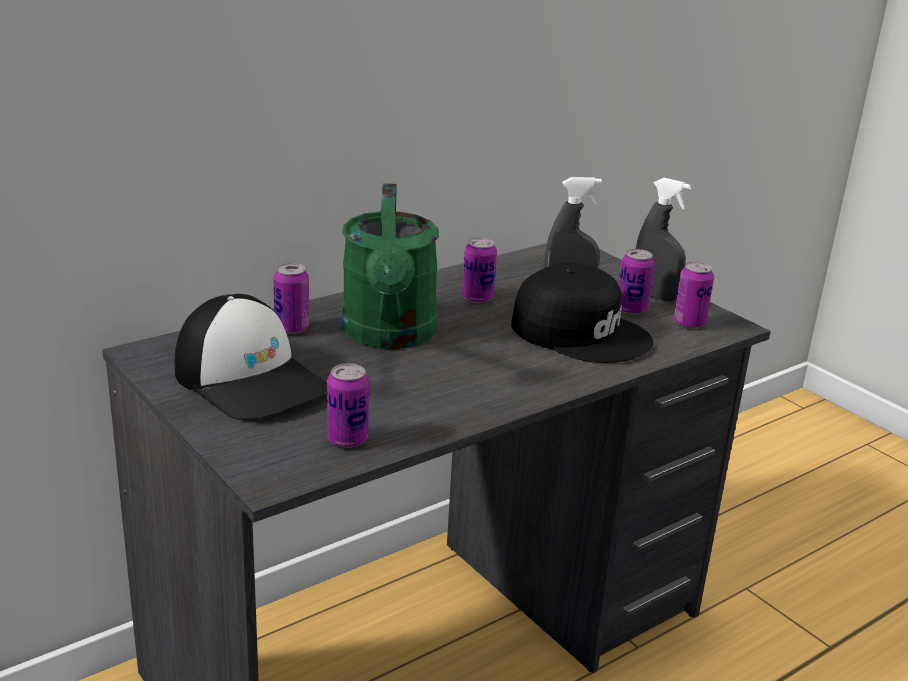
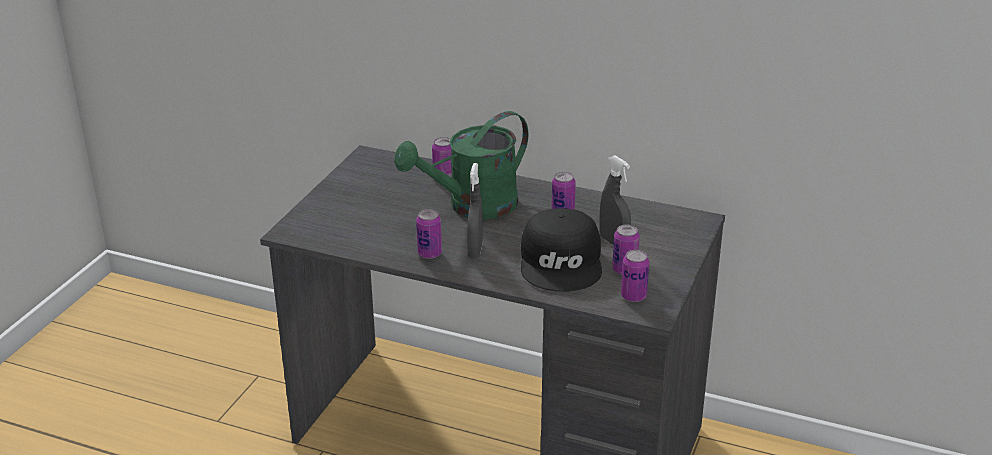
camera: 60 degrees right, 5 degrees up
cap [175,294,327,420] -> none
can [327,363,369,448] -> can moved to [416,209,442,259]
grey spray bottle [635,178,691,302] -> grey spray bottle moved to [467,163,483,258]

